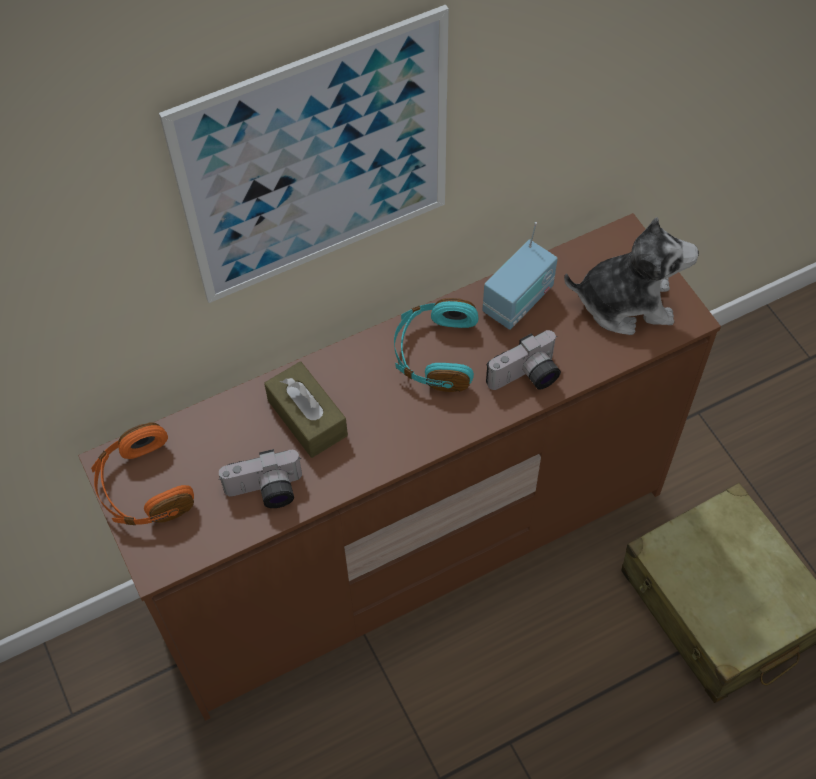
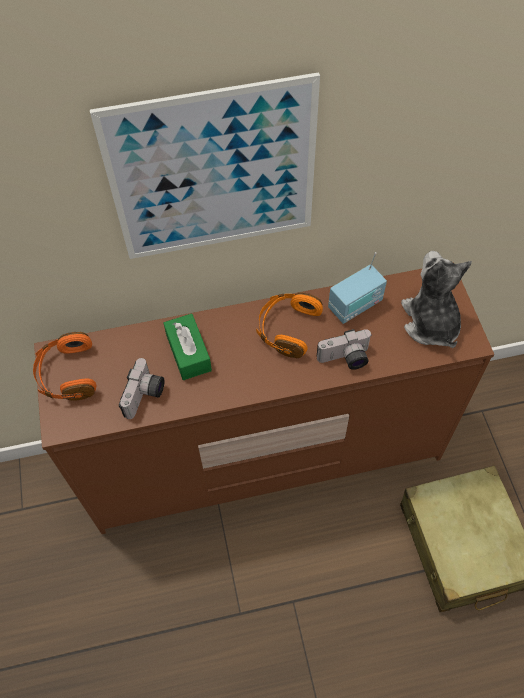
camera: 15 degrees right, 0 degrees up
camera [219,449,302,508] -> camera turned 75 degrees counterclockwise [119,358,164,419]
brown tissue box [264,362,348,458] -> green tissue box [164,313,212,380]
turquoise headphones [394,298,478,392] -> orange headphones [256,292,323,358]
plush toy [564,217,699,335] -> plush toy turned 120 degrees counterclockwise [401,251,472,348]

